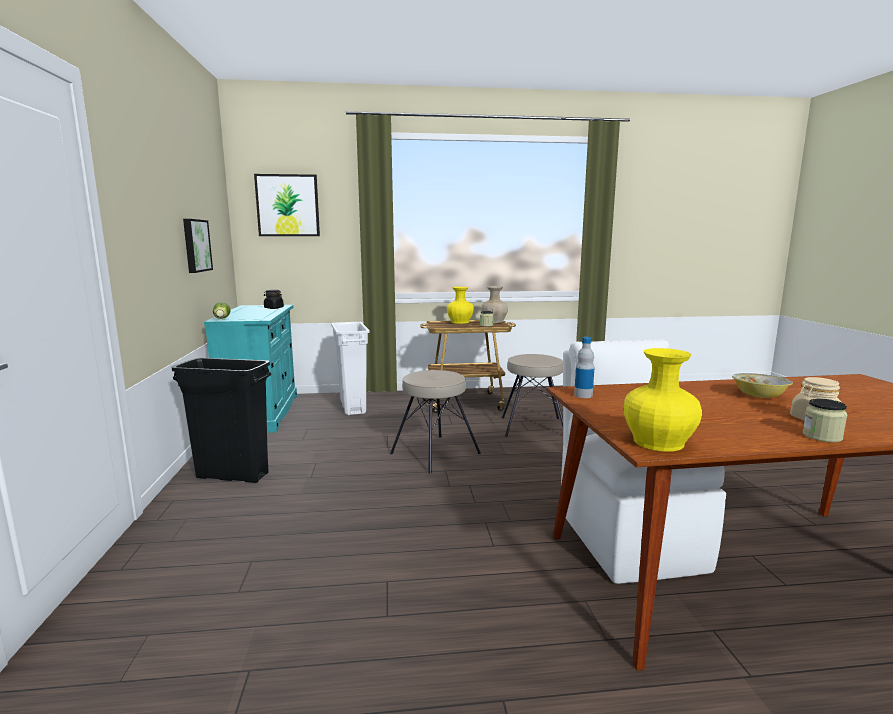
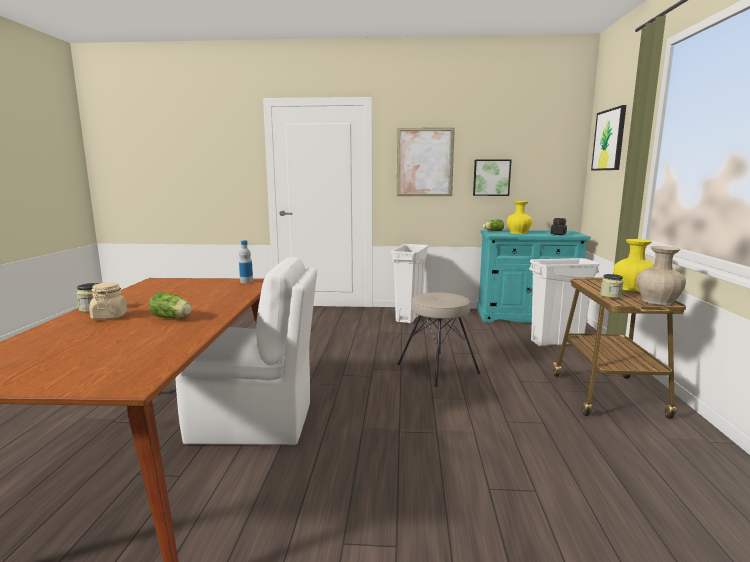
camera: 100 degrees right, 0 degrees up
black trash can [172,358,271,483] -> white trash can [391,244,429,323]
beige stool [502,354,563,437] -> none
yellow vase [624,348,702,452] -> yellow vase moved to [507,201,532,234]
bowl [732,373,793,398] -> lettuce [149,292,192,318]
none -> picture [397,128,455,196]

